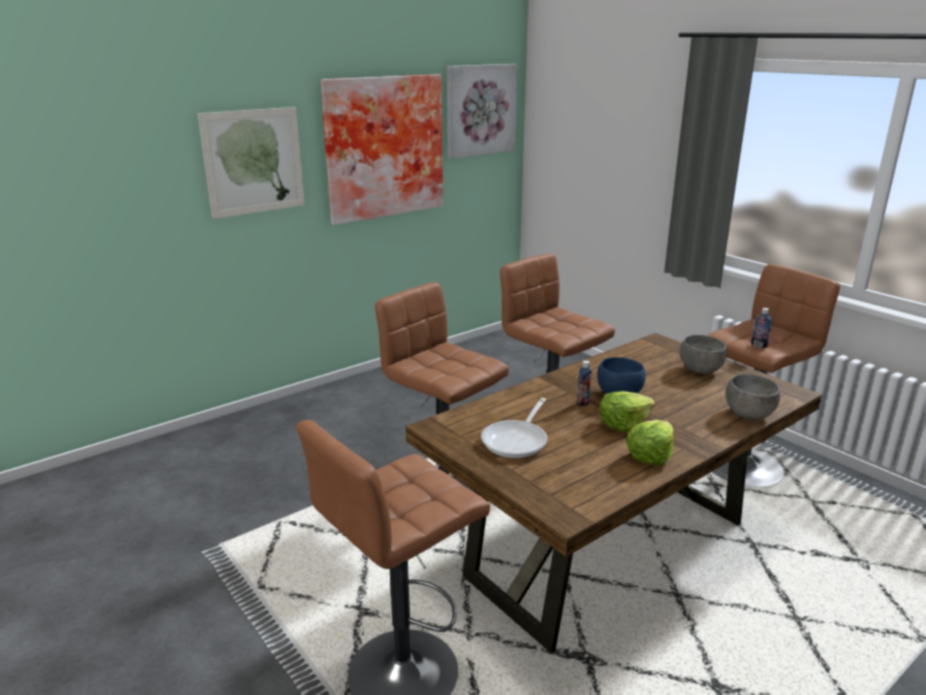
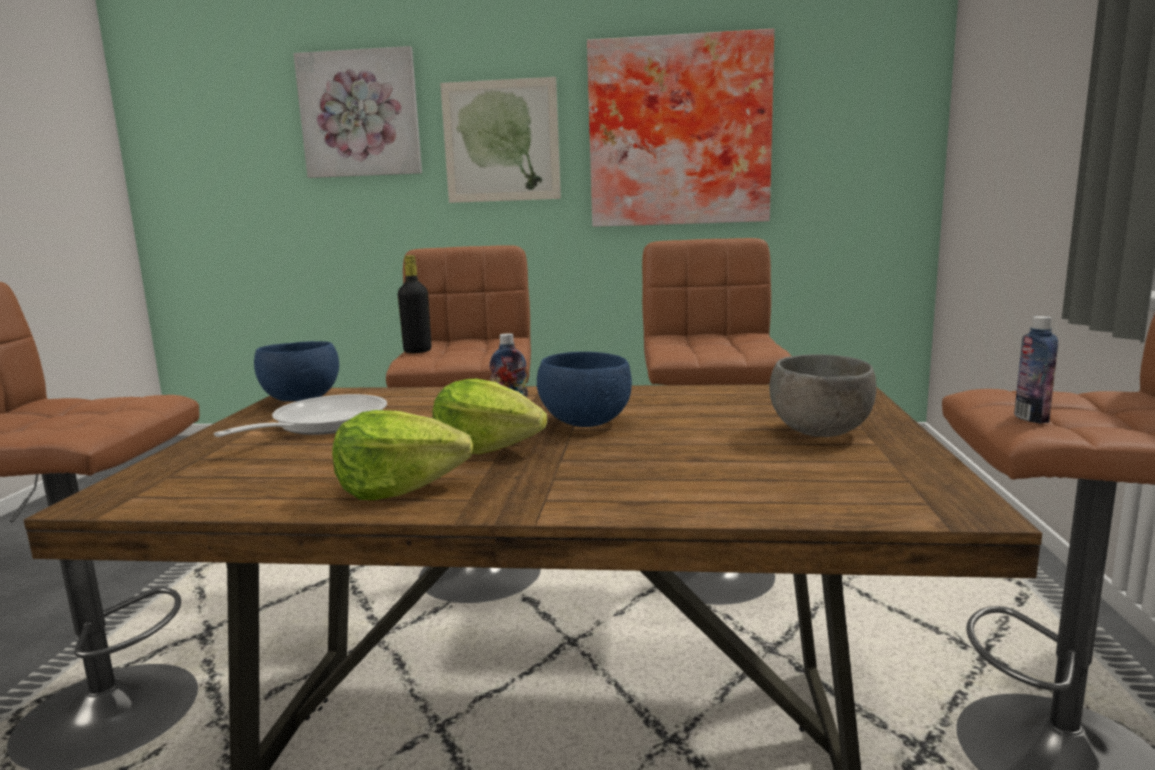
camera: 45 degrees right, 10 degrees down
picture [447,64,517,159] -> picture moved to [293,46,422,178]
frying pan [481,398,547,458] -> frying pan turned 135 degrees clockwise [214,394,387,437]
grey bowl [725,374,780,420] -> none
none -> blue bowl [254,341,339,401]
none -> black bottle [398,255,431,353]

